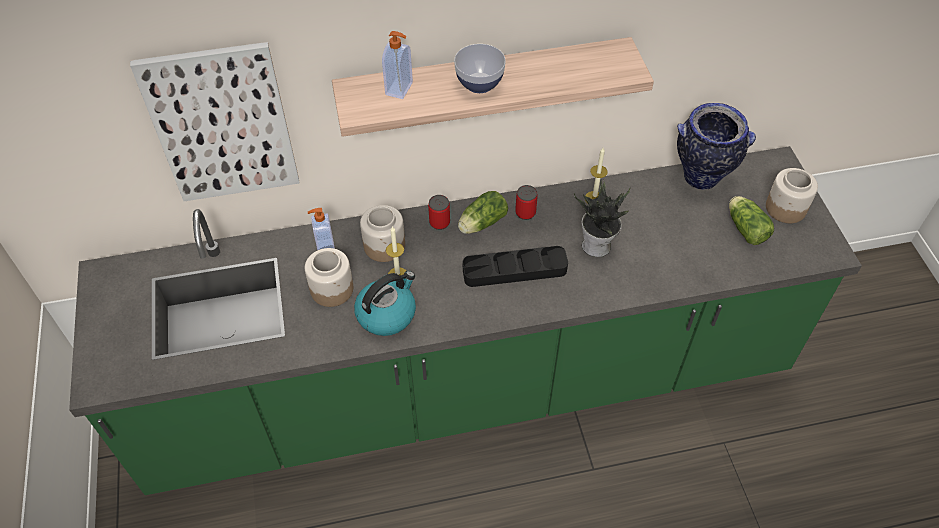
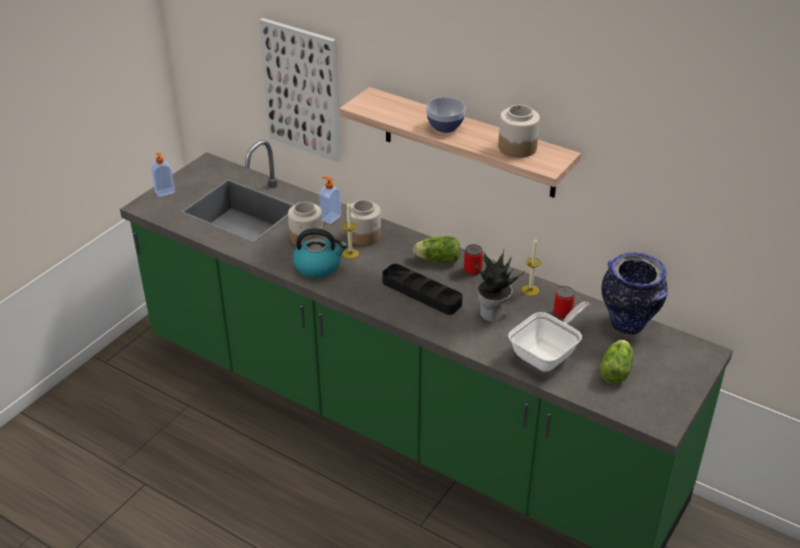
camera: 45 degrees right, 15 degrees down
soap dispenser [382,31,413,99] -> soap dispenser moved to [151,153,175,197]
can [428,195,450,230] -> can moved to [554,286,575,319]
jar [766,168,818,223] -> jar moved to [498,105,540,158]
none -> frying pan [508,302,591,371]

